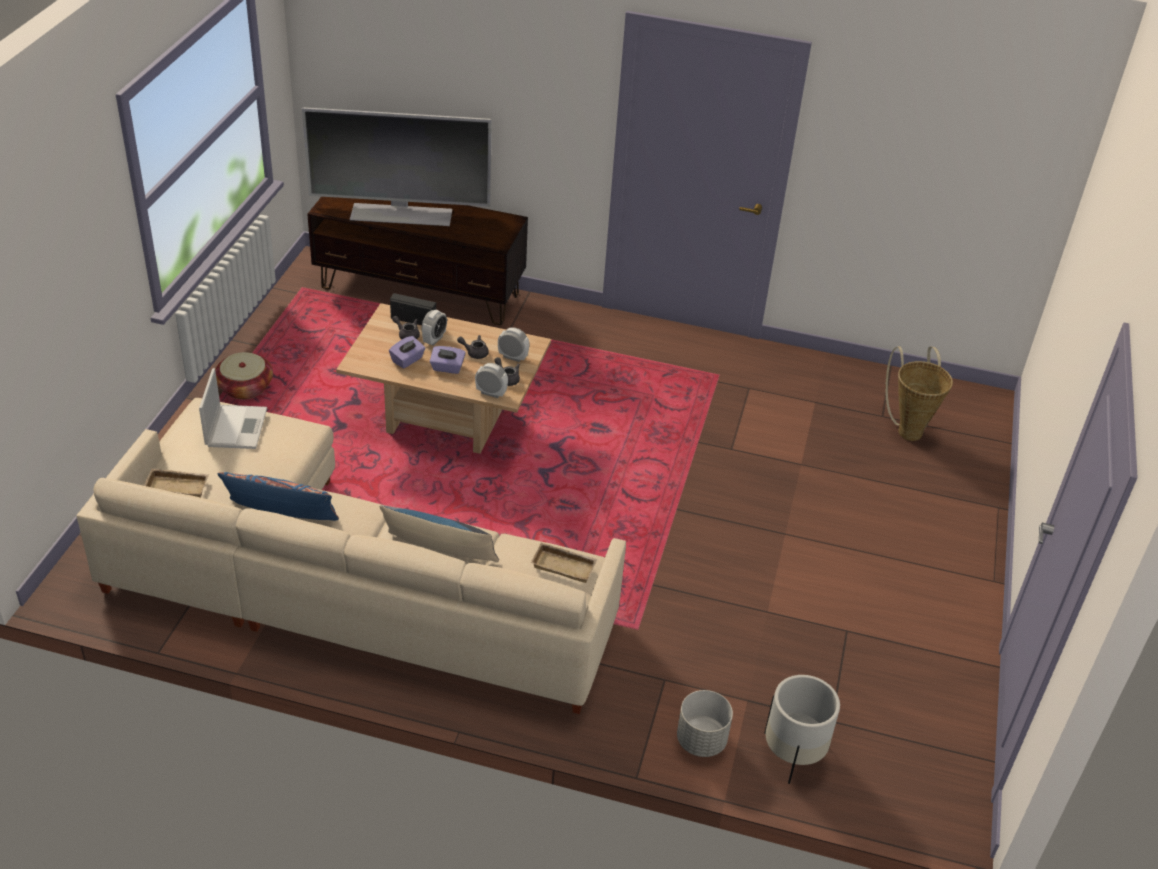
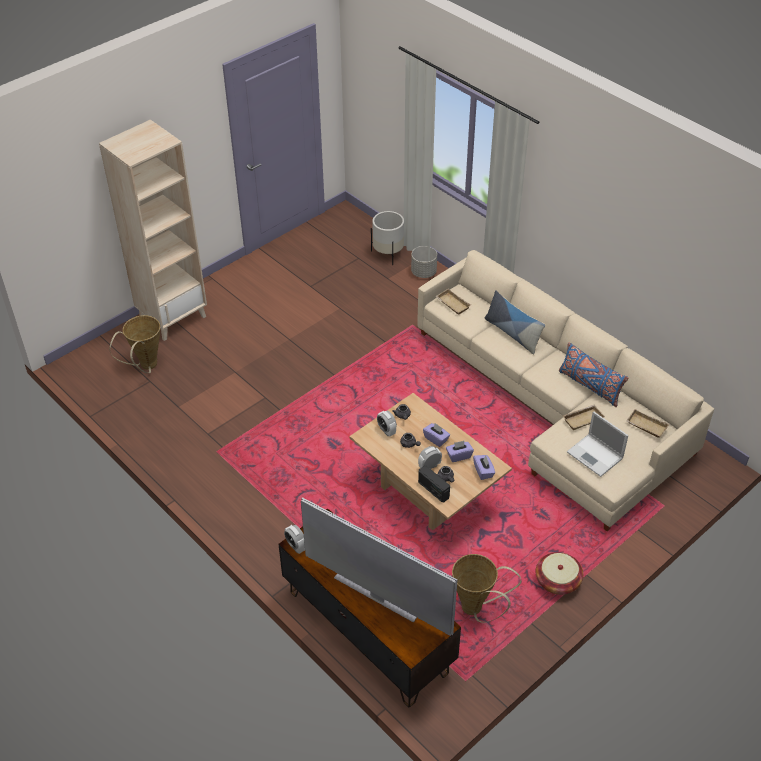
camera: 145 degrees left, 5 degrees up
laptop [199,368,267,449] -> laptop turned 75 degrees counterclockwise [567,411,629,477]
alarm clock [475,363,508,398] -> alarm clock moved to [284,525,305,554]
none -> beige bookcase [99,120,207,341]
none -> basket [452,554,522,623]
none -> purple tissue box [473,455,495,480]
none -> beige tray [563,405,605,430]

